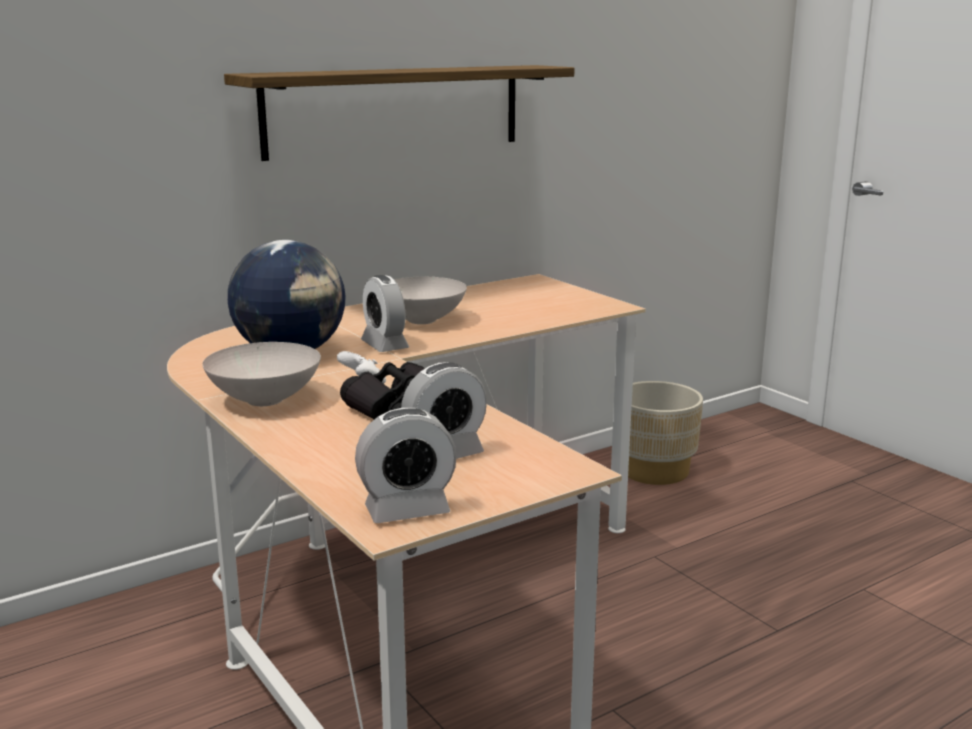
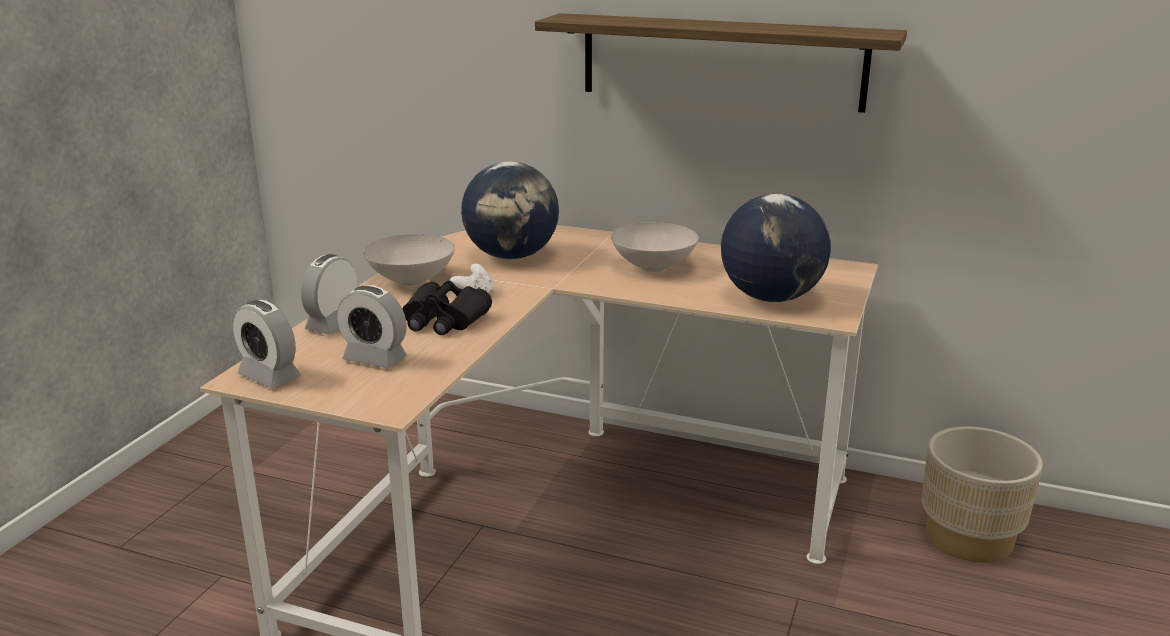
camera: 55 degrees right, 5 degrees up
alarm clock [361,275,409,352] -> alarm clock moved to [301,254,357,334]
none -> globe [721,194,831,302]

